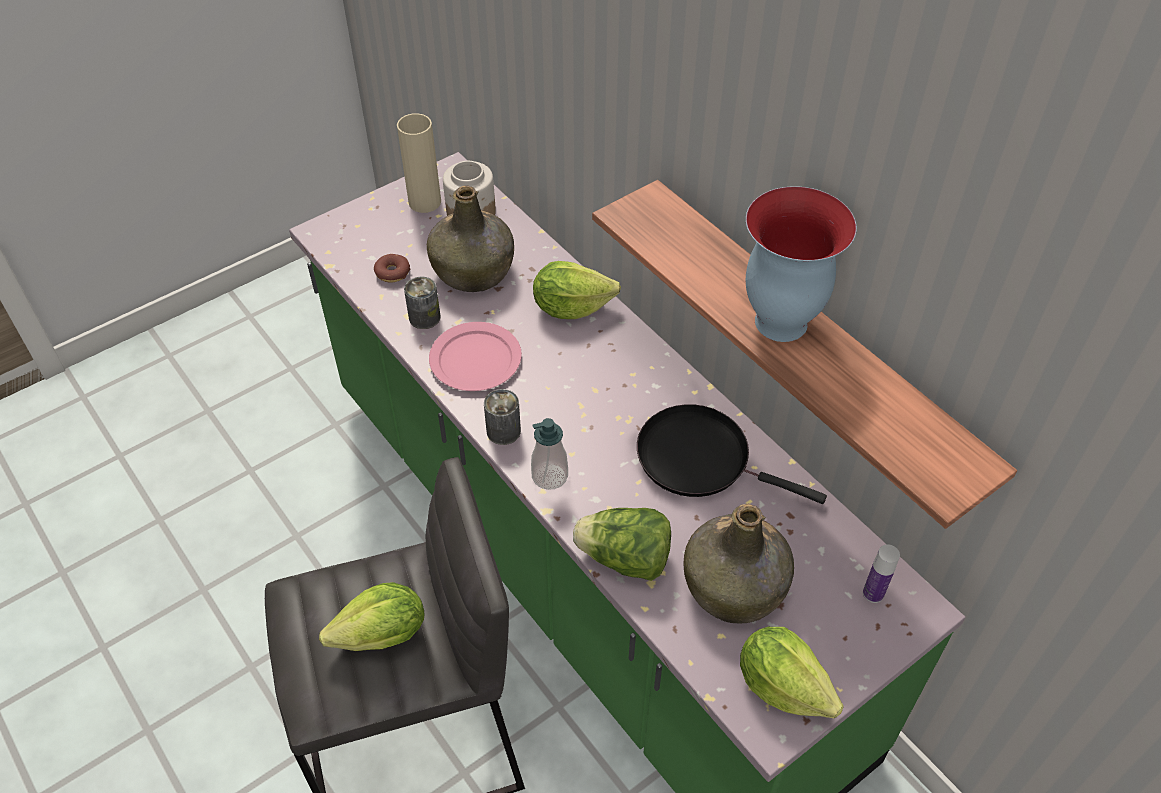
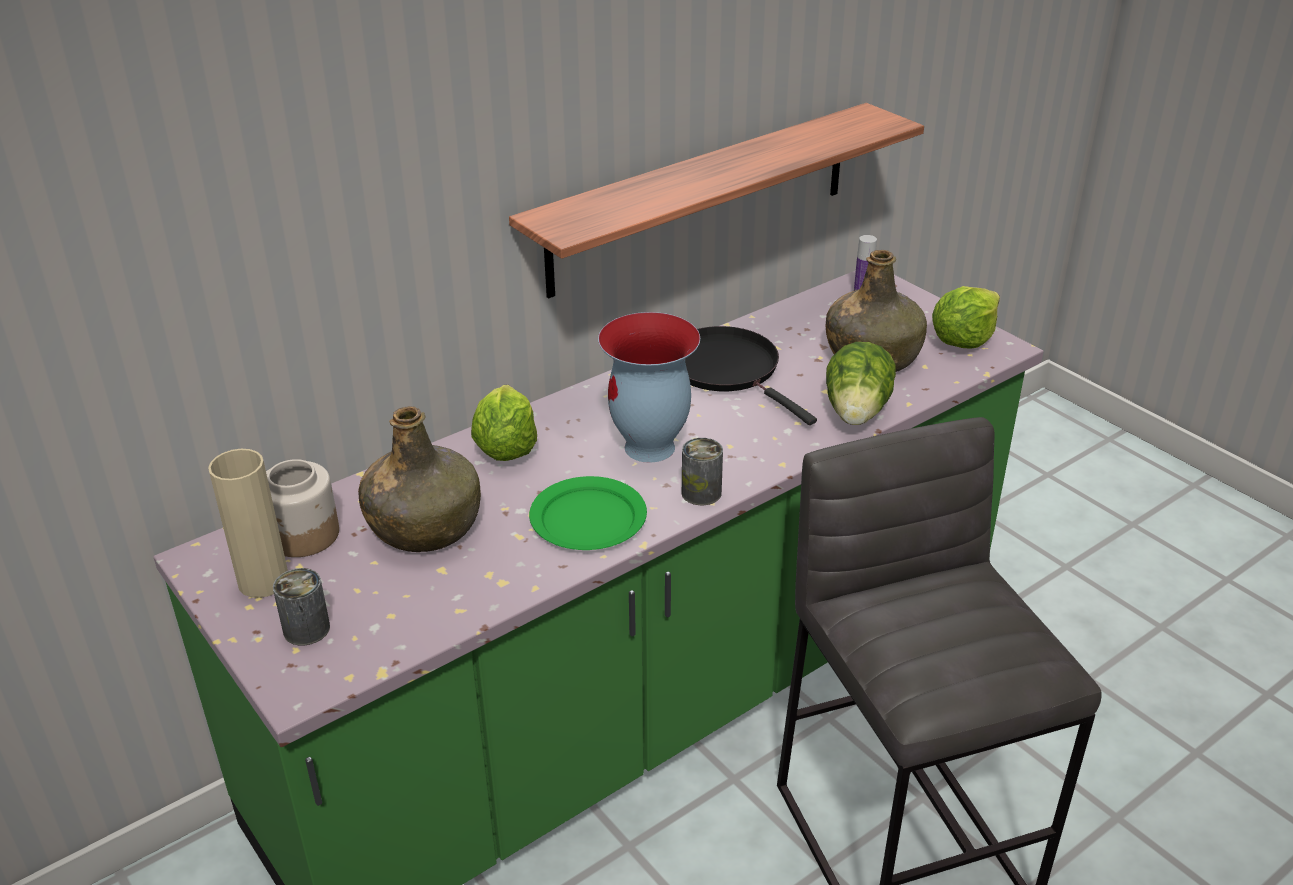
camera: 90 degrees left, 15 degrees down
lettuce [319,582,424,651] -> none
donut [374,254,410,283] -> none
can [404,277,440,329] -> can moved to [273,568,330,646]
pink plate [429,322,522,391] -> green plate [529,476,647,550]
soap dispenser [531,418,568,490] -> none
black frying pan [637,404,827,504] -> black frying pan turned 120 degrees clockwise [685,326,817,425]
vase [746,187,857,342] -> vase moved to [598,312,700,463]

